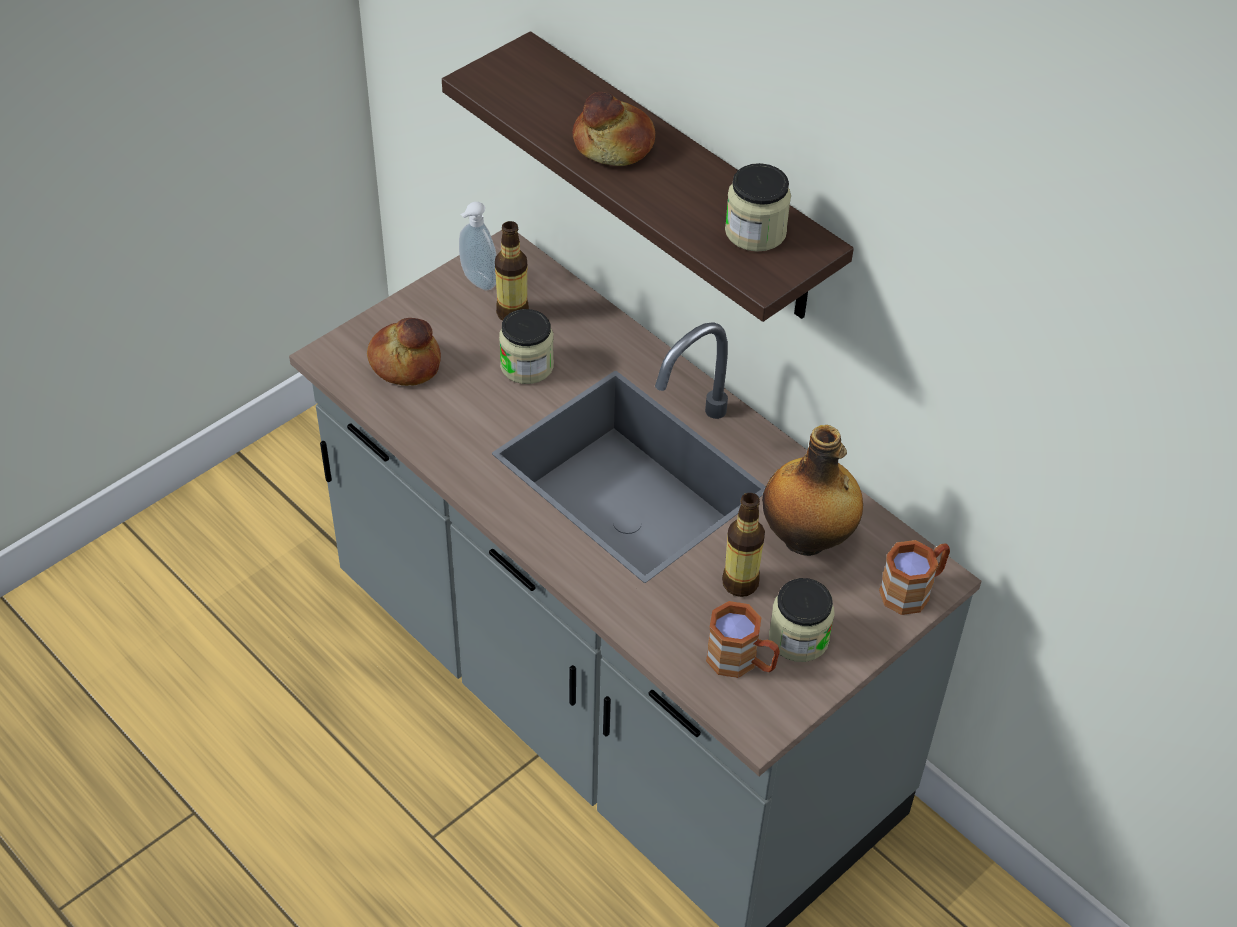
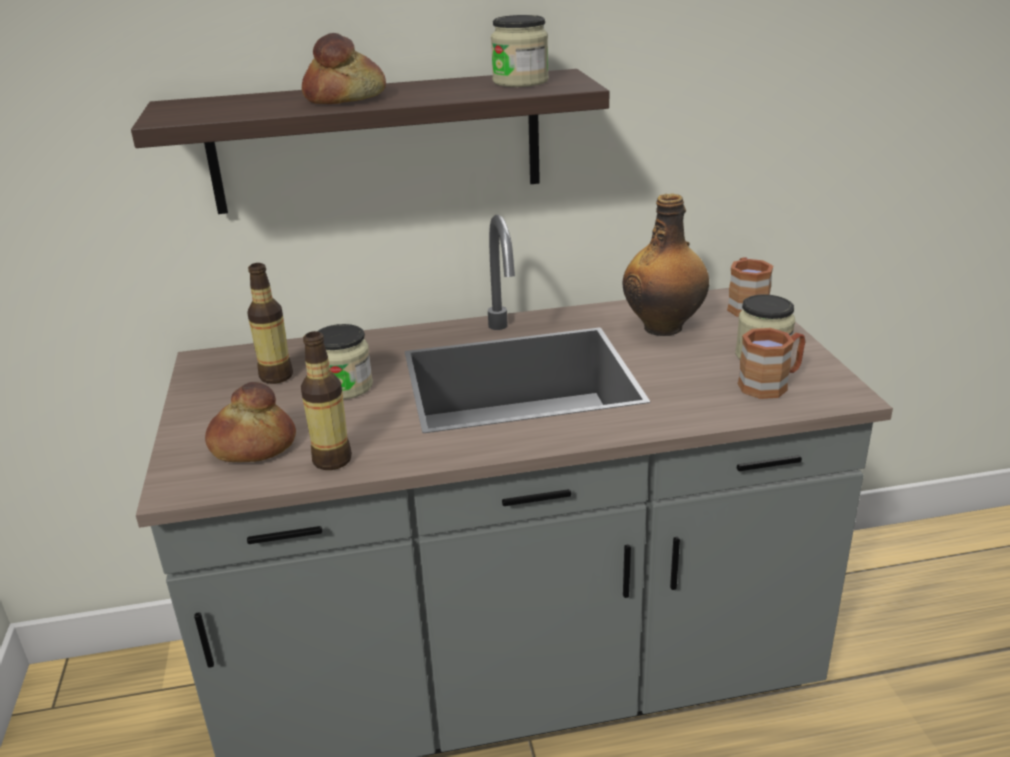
camera: 55 degrees left, 20 degrees down
soap dispenser [459,202,497,290] -> none
bottle [722,493,765,597] -> bottle moved to [301,331,352,470]

